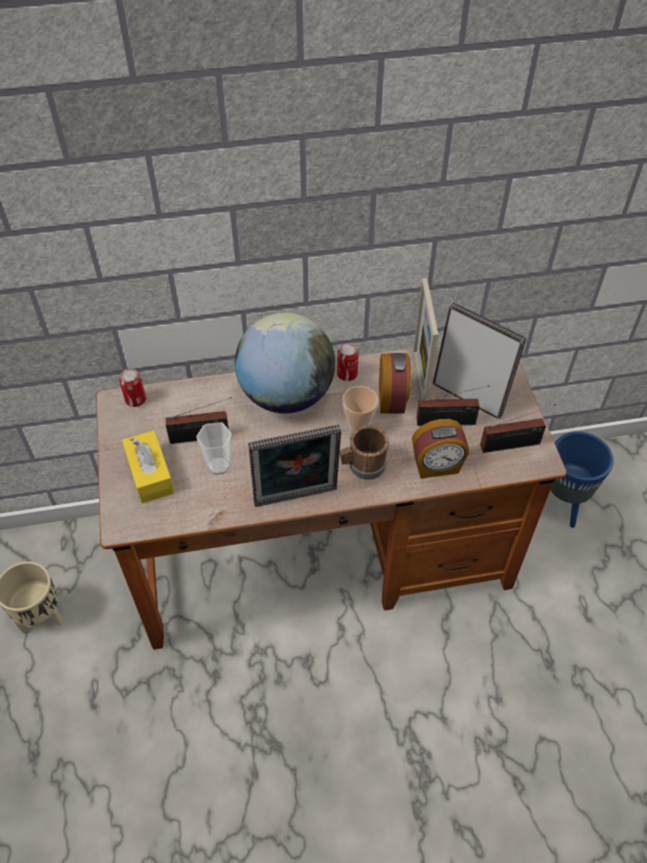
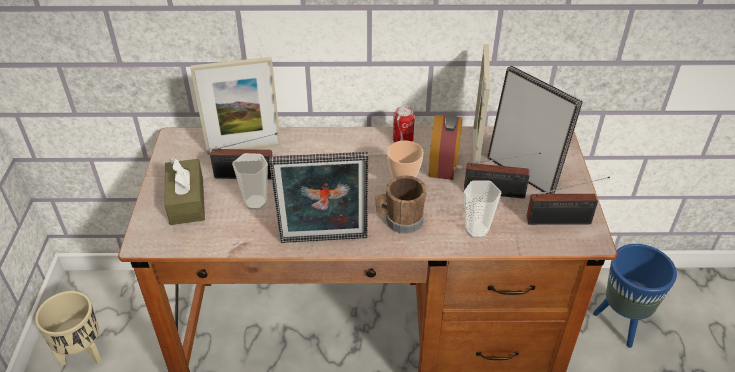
camera: 10 degrees right, 10 degrees down
can [119,368,146,407] -> none
yellow tissue box [122,430,175,503] -> brown tissue box [165,158,205,225]
globe [235,313,335,413] -> none
alarm clock [412,419,469,479] -> cup [464,180,501,238]
none -> picture frame [190,57,281,155]

